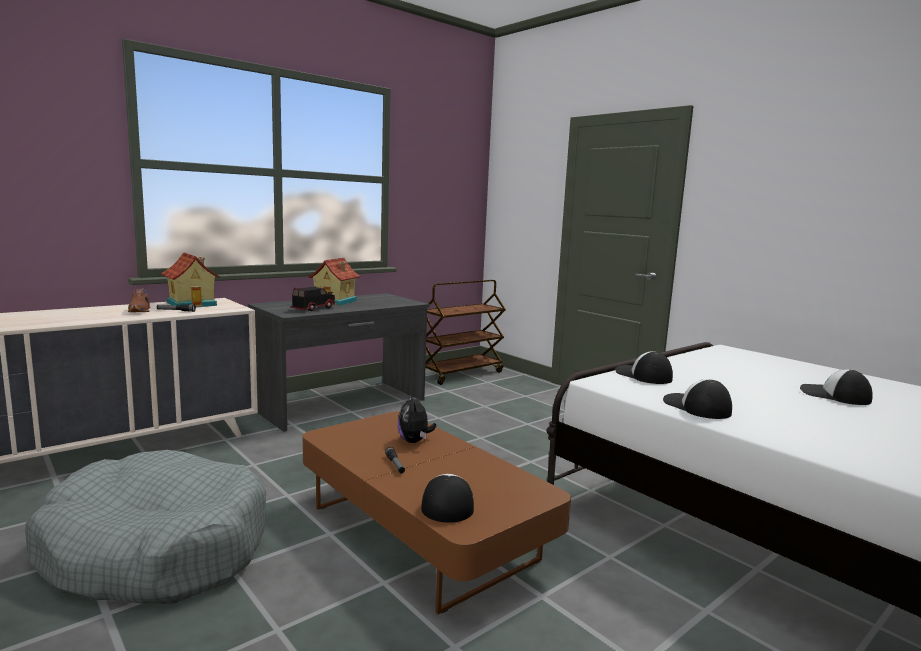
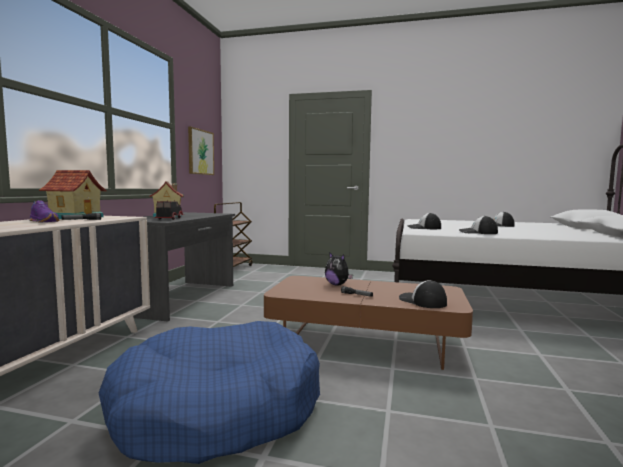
camera: 35 degrees left, 5 degrees down
grey dog bed [25,450,266,604] -> blue dog bed [99,321,320,464]
brown shoe [128,288,150,312] -> purple shoe [29,200,59,223]
none -> picture [188,127,214,175]

